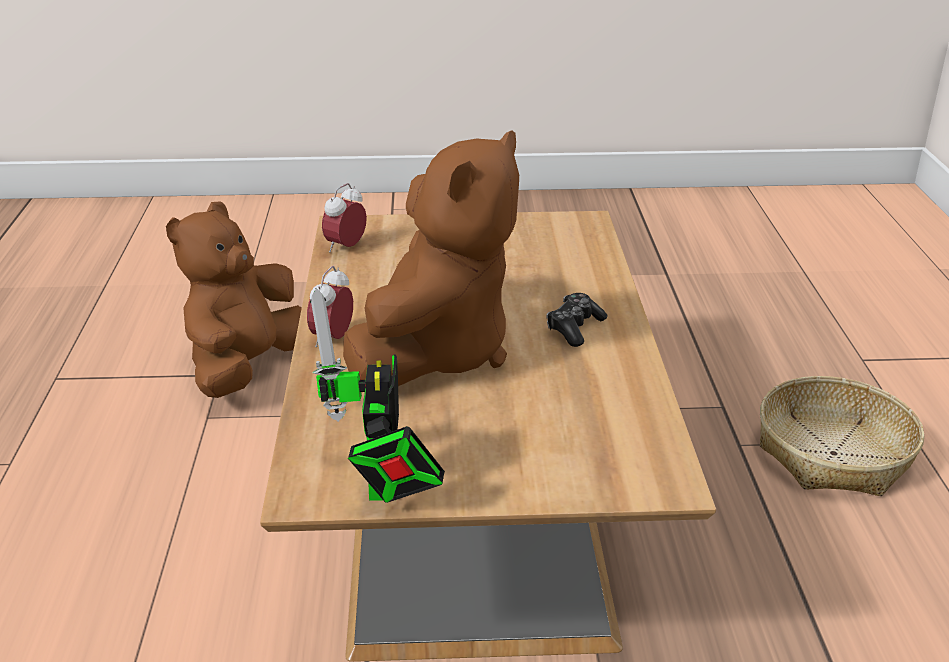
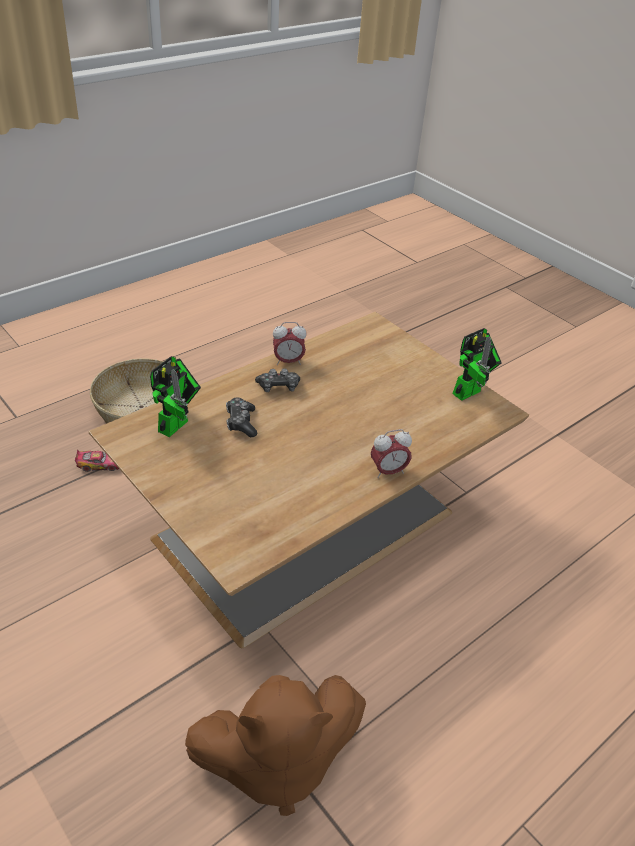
camera: 130 degrees left, 10 degrees up
alarm clock [322,183,367,252] -> alarm clock moved to [273,322,306,365]
brown plush toy [343,131,519,386] -> none
none -> toy car [75,450,119,472]
none -> toy robot [150,356,201,437]
none -> game controller [226,397,257,438]

